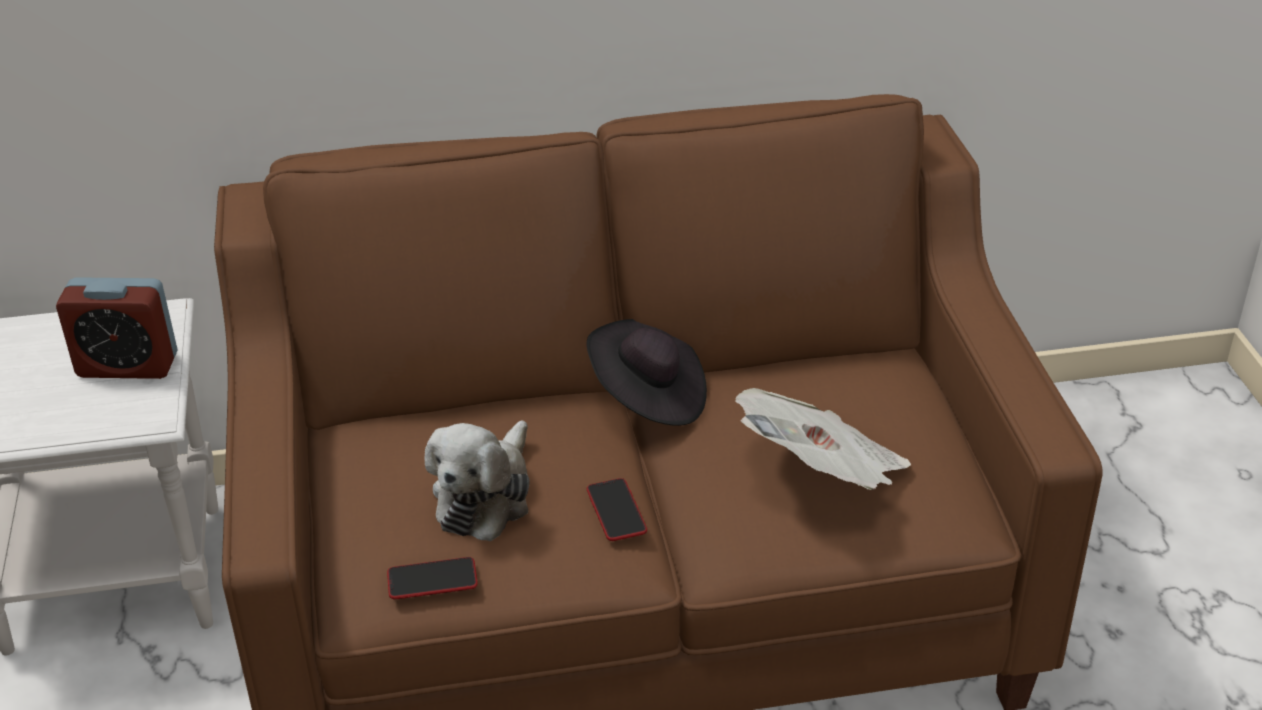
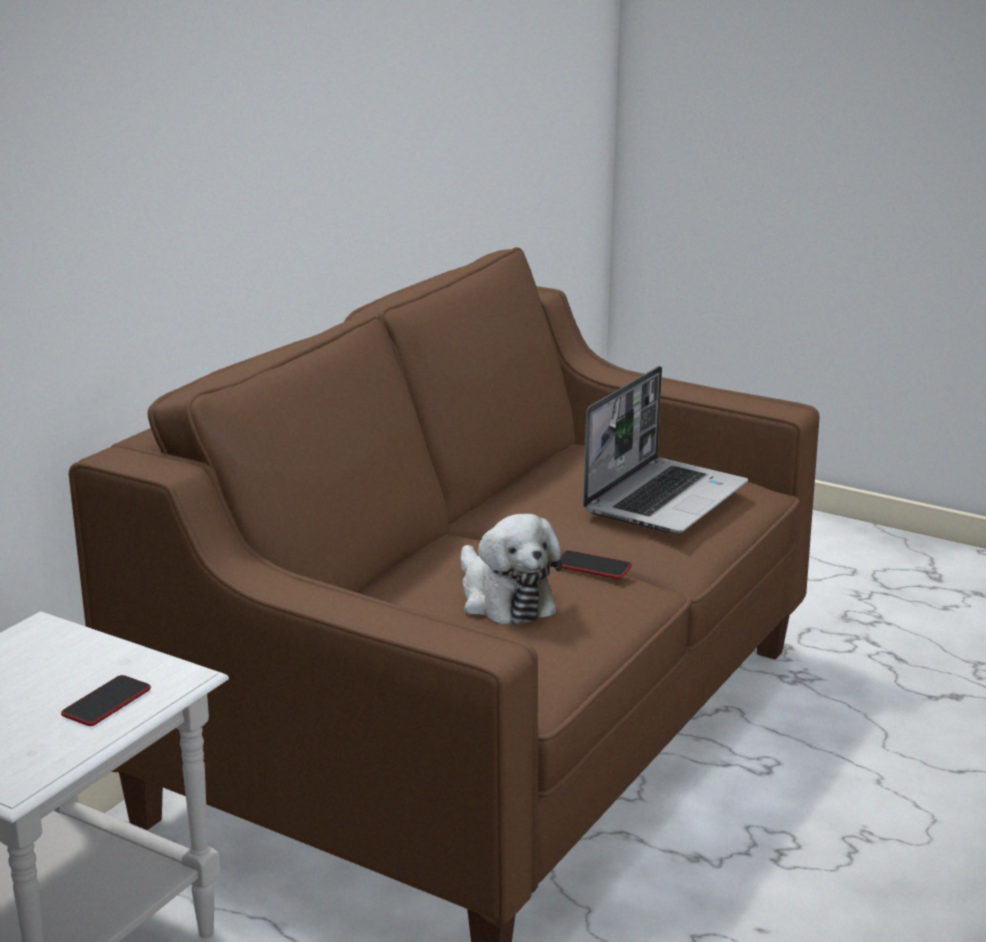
camera: 50 degrees left, 15 degrees down
alarm clock [56,277,178,379] -> none
phone [387,557,478,599] -> phone moved to [61,675,151,726]
black hat [587,319,707,426] -> none
newspaper [735,388,911,490] -> laptop [583,366,748,533]

